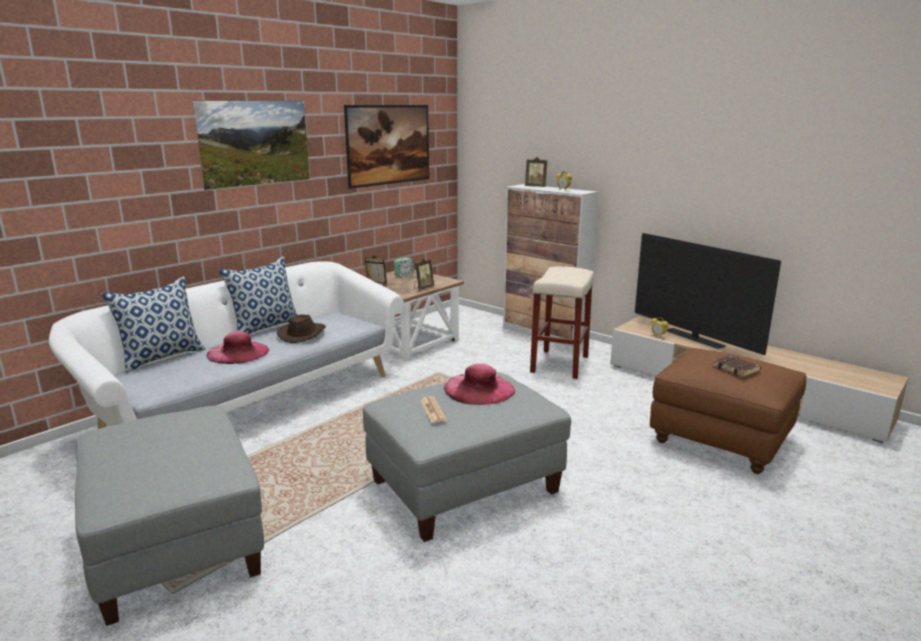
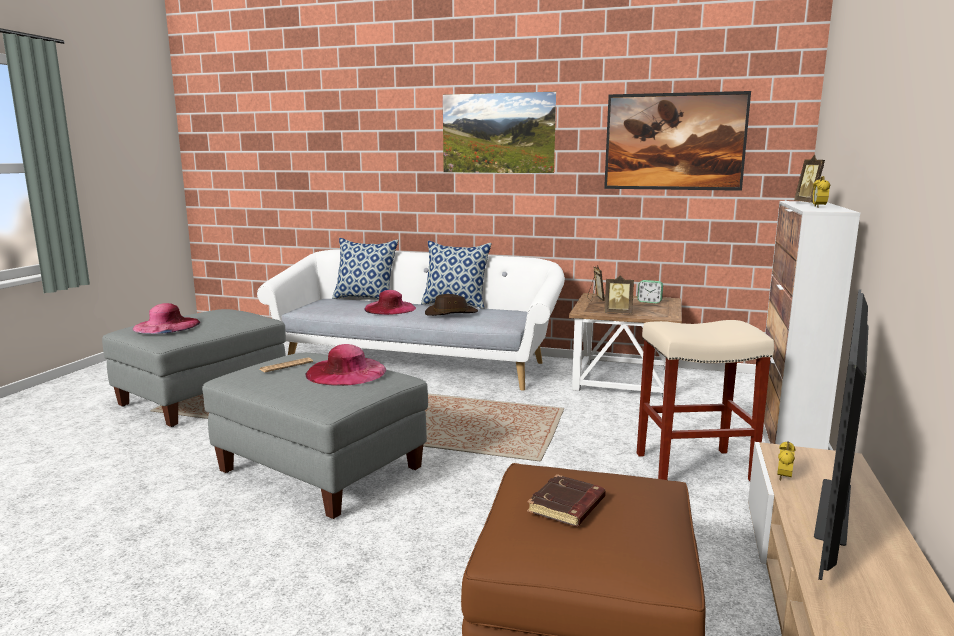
camera: 65 degrees right, 5 degrees down
none -> pink hat [133,303,200,334]

